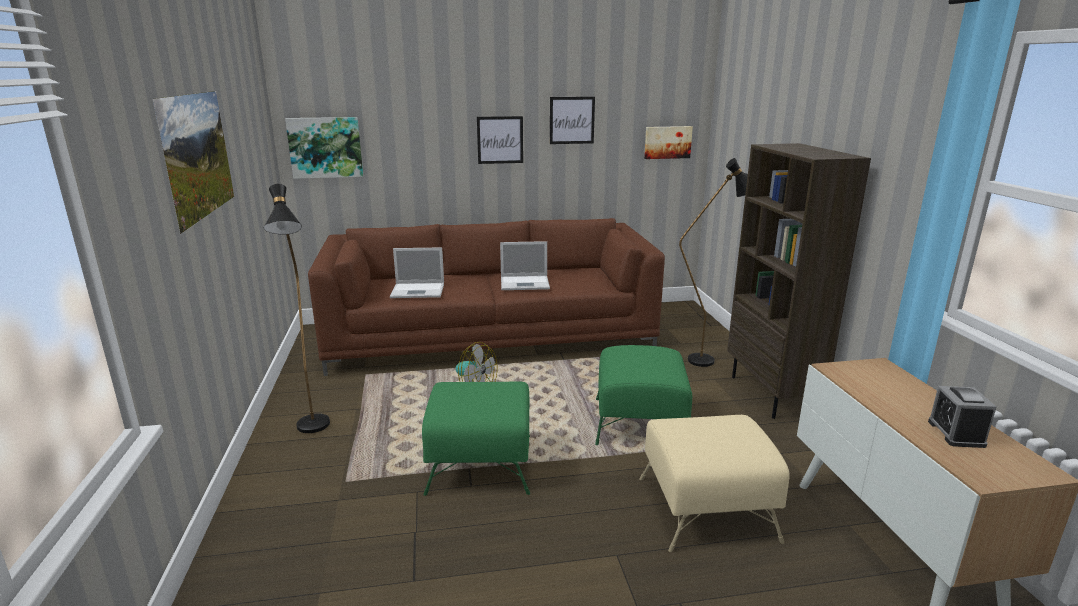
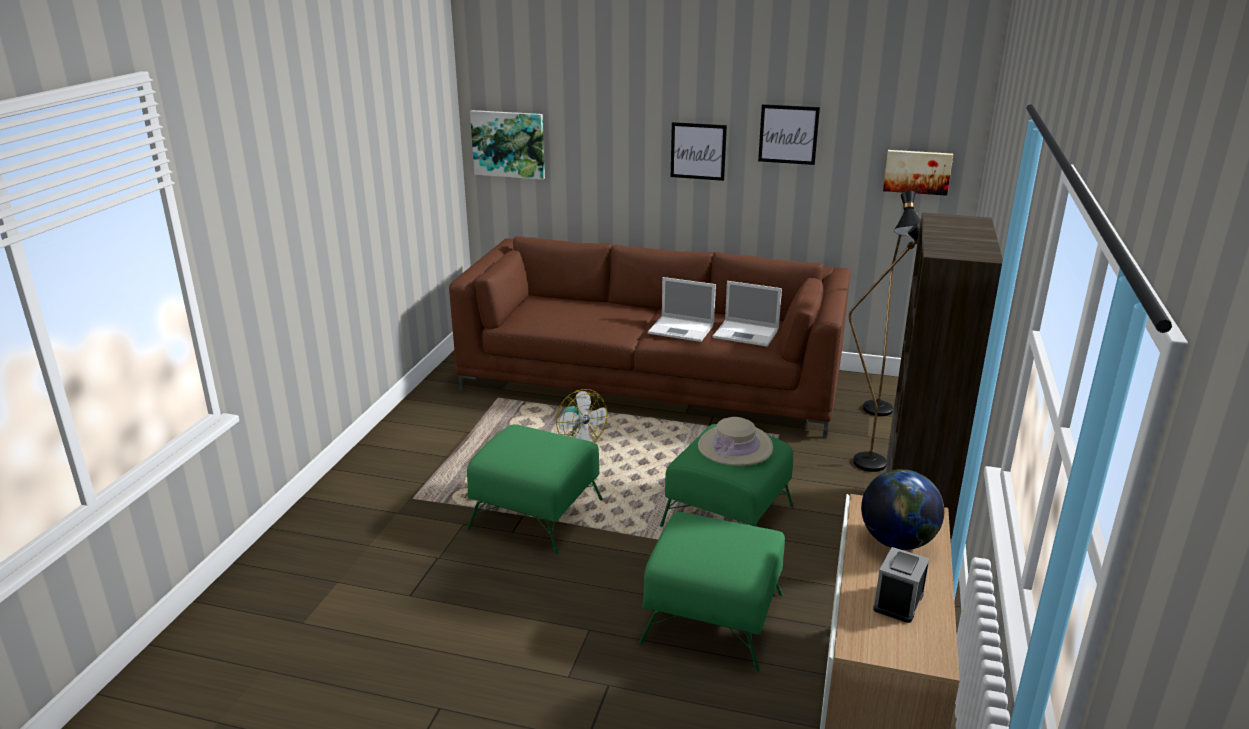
camera: 25 degrees right, 5 degrees up
picture [152,91,234,234] -> none
black floor lamp [264,184,330,433] -> black floor lamp moved to [863,191,921,416]
laptop [390,248,444,298] -> laptop moved to [713,281,782,347]
beige ottoman [639,415,790,552] -> green ottoman [639,512,785,672]
none -> beige hat [698,417,773,466]
none -> globe [861,469,944,550]

